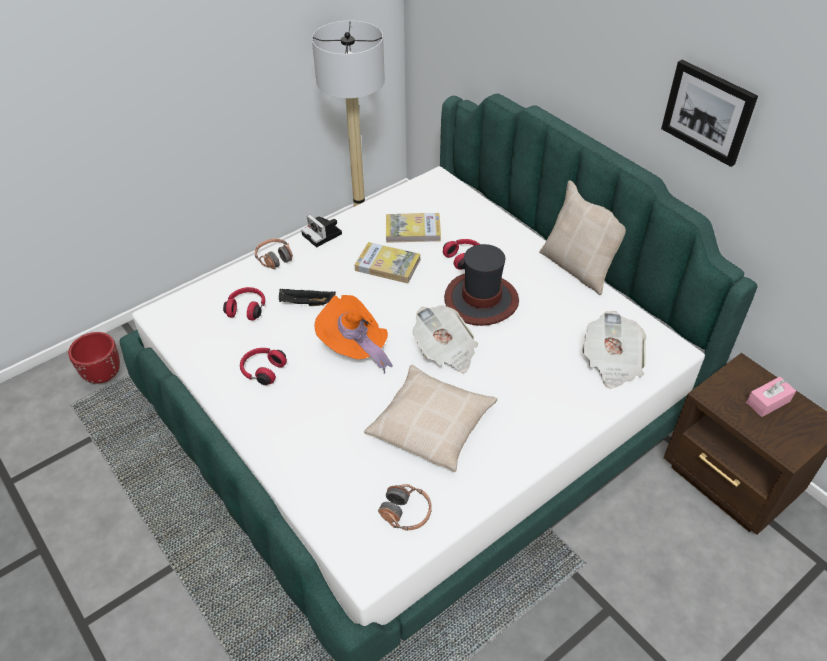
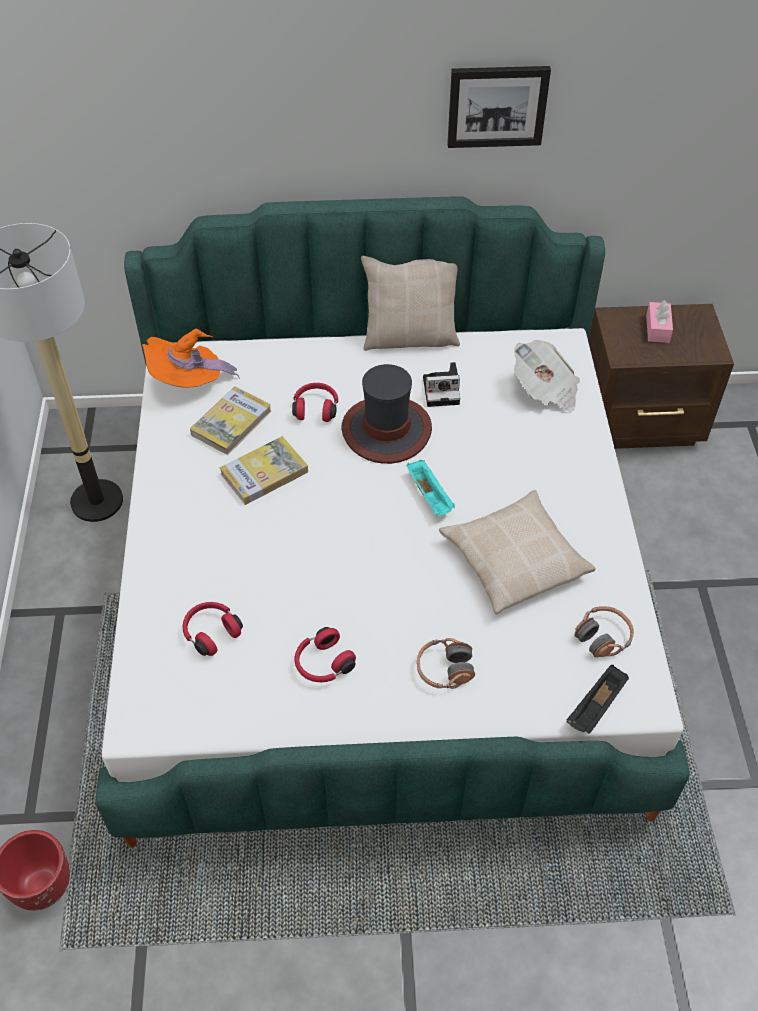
camera: 55 degrees left, 5 degrees up
headphones [255,239,293,269] -> headphones moved to [417,638,475,689]
black tray [279,288,336,306] -> black tray moved to [566,665,629,734]
camera [301,215,342,247] -> camera moved to [423,362,460,407]
orange hat [315,295,393,374] -> orange hat moved to [142,328,240,388]
newspaper [412,305,478,373] -> turquoise tray [407,460,455,516]

